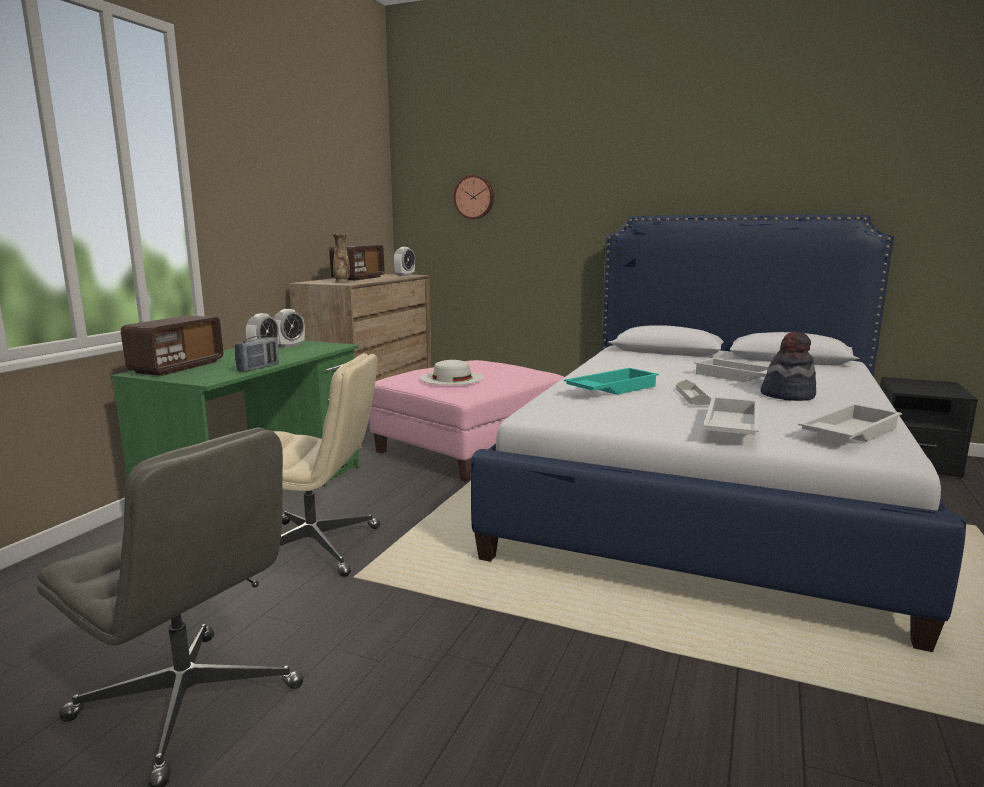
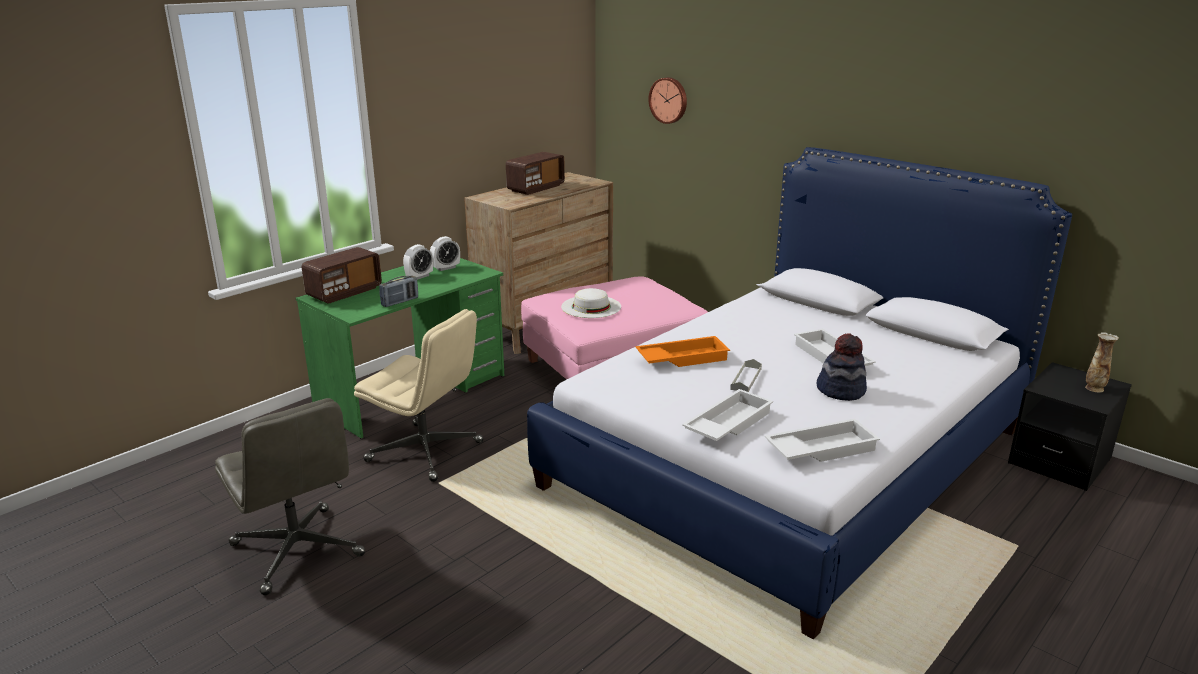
camera: 20 degrees right, 10 degrees up
vase [332,233,350,283] -> vase moved to [1085,332,1119,392]
alarm clock [394,247,415,276] -> none
turquoise tray [564,368,659,395] -> orange tray [636,336,730,367]

